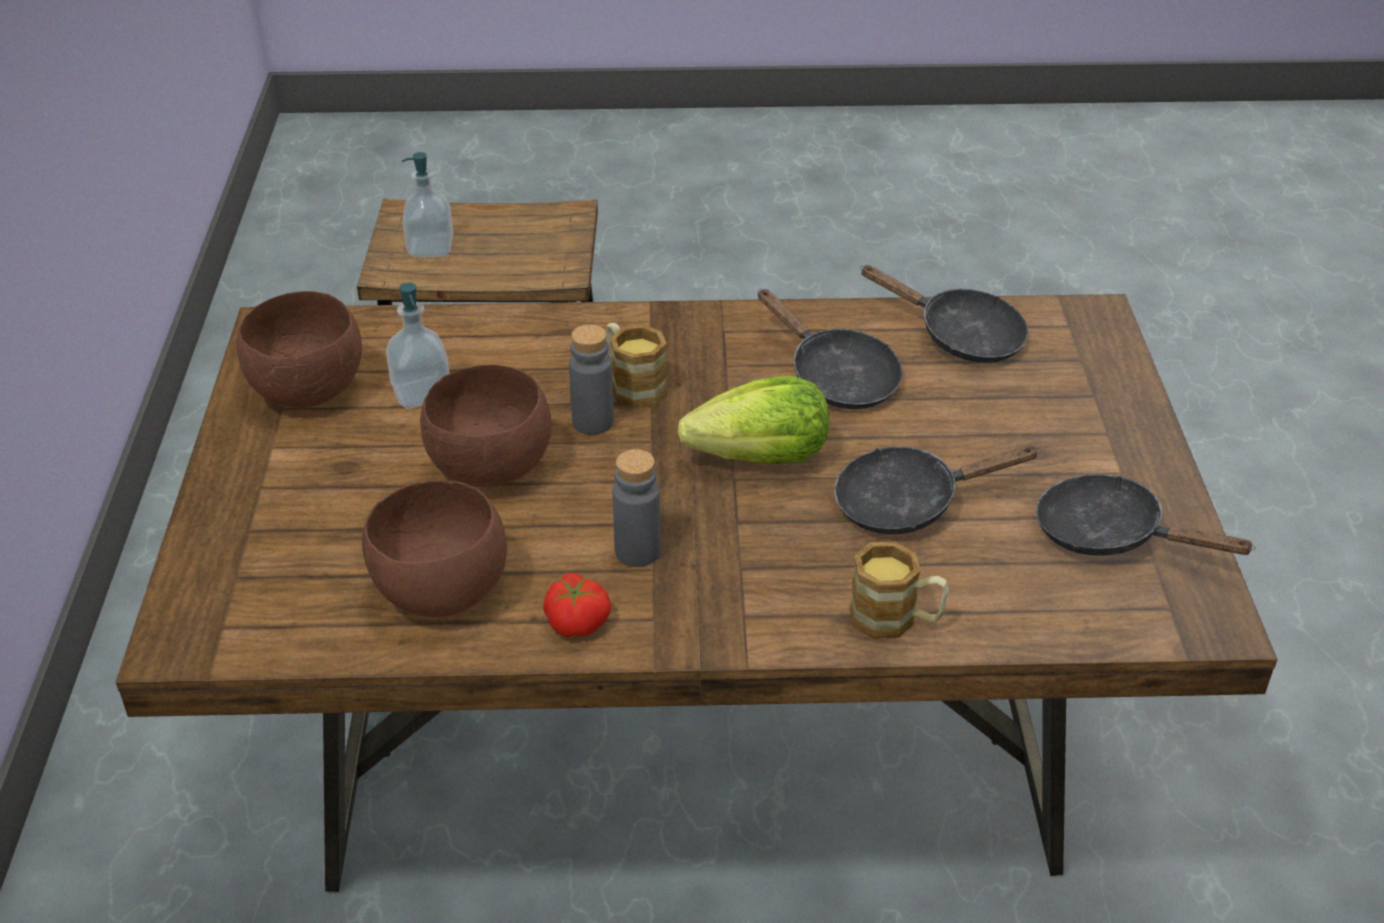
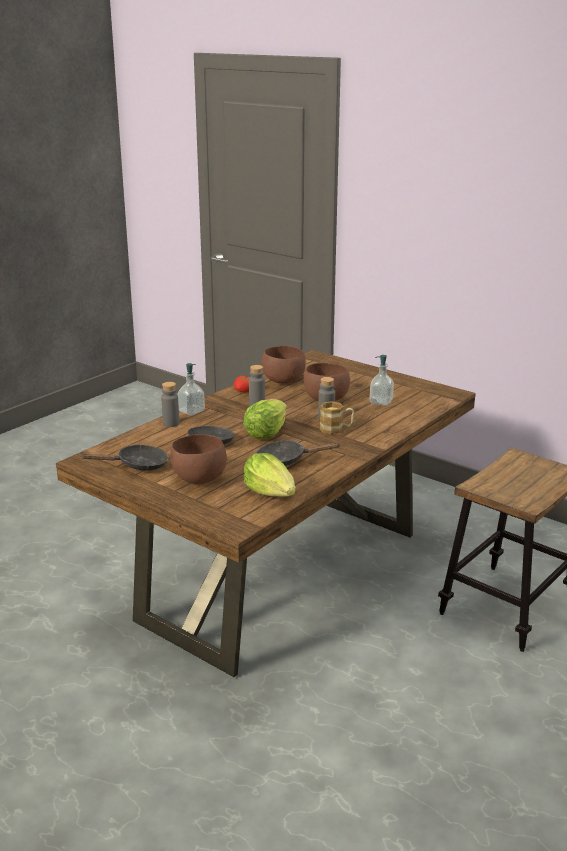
camera: 130 degrees right, 15 degrees down
brown bowl [236,291,362,408] -> brown bowl moved to [170,434,227,484]
soap dispenser [402,152,453,257] -> soap dispenser moved to [177,363,205,415]
mug [850,541,949,639] -> grey bottle [161,382,179,427]
black frying pan [860,265,1028,363] -> lettuce [244,453,296,497]

